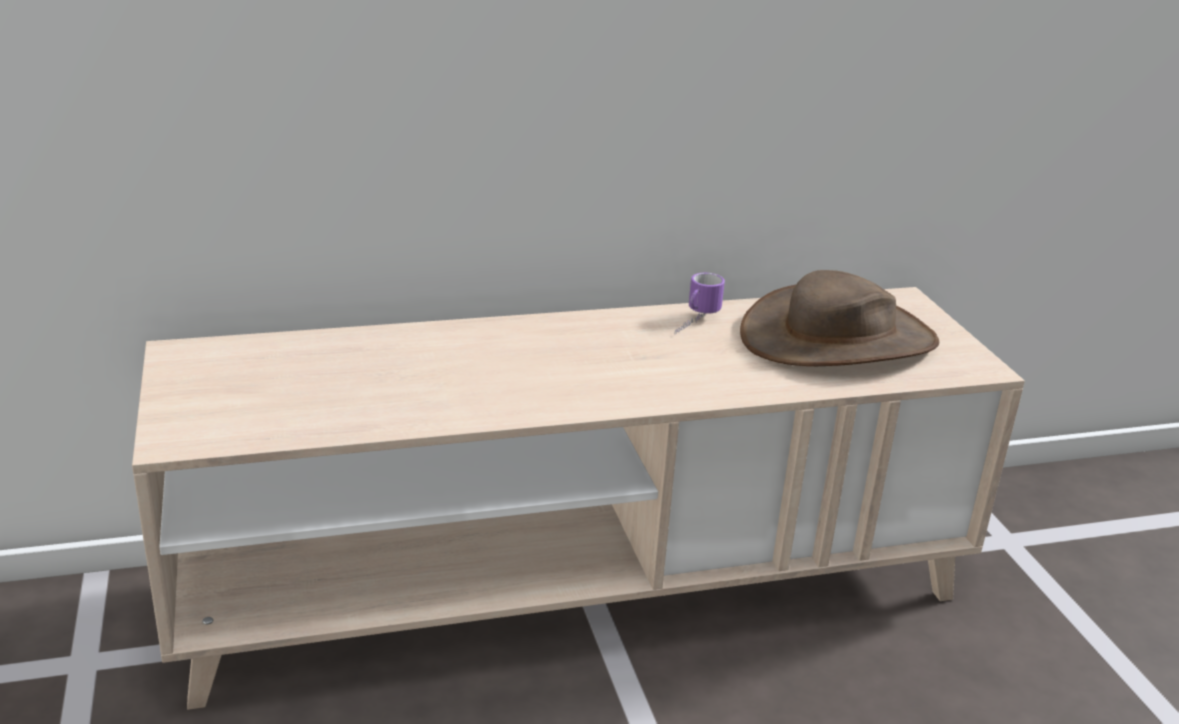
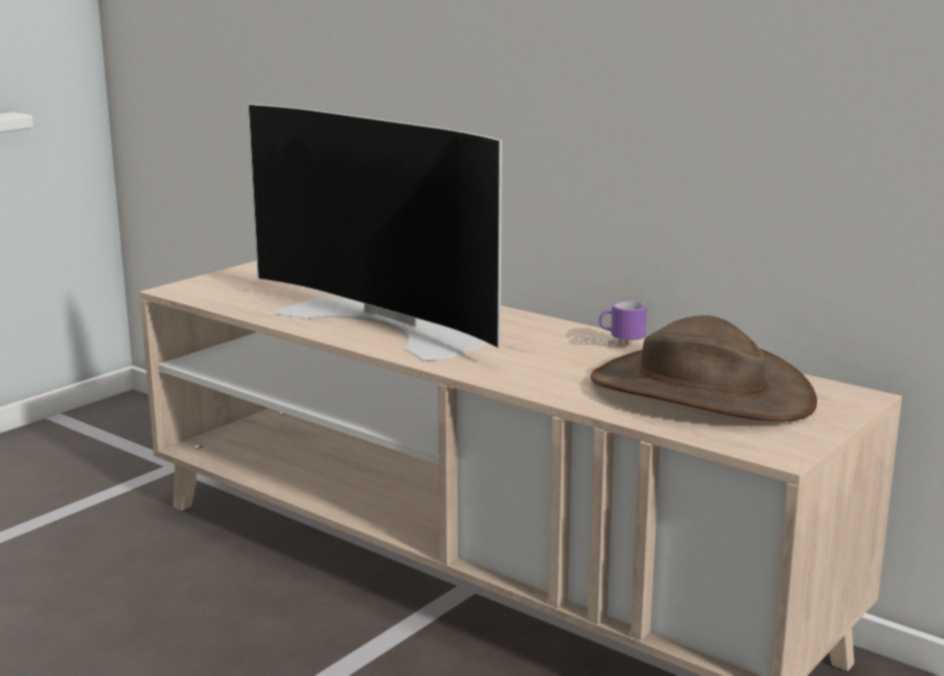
camera: 55 degrees right, 10 degrees down
none -> television [248,104,502,361]

